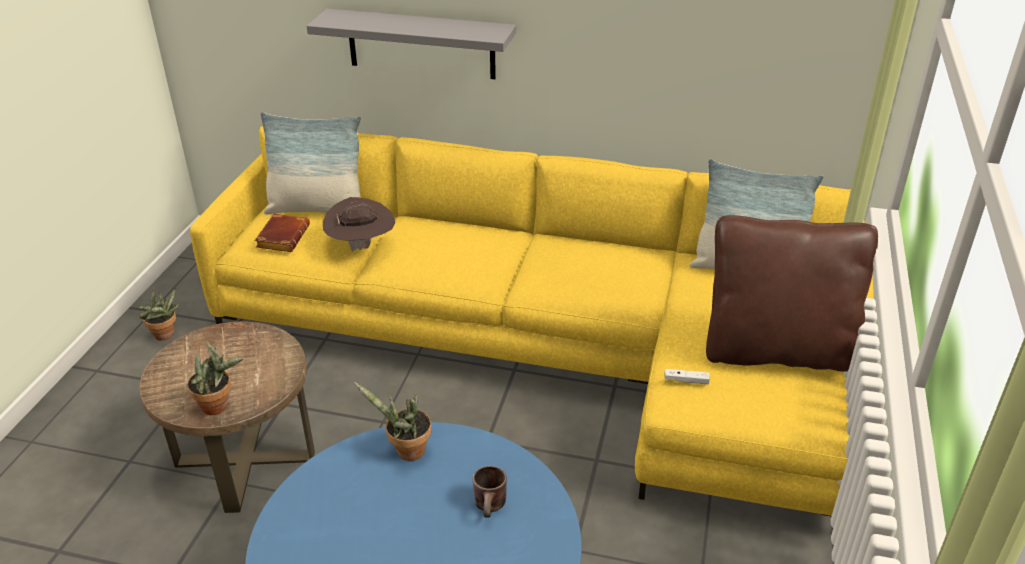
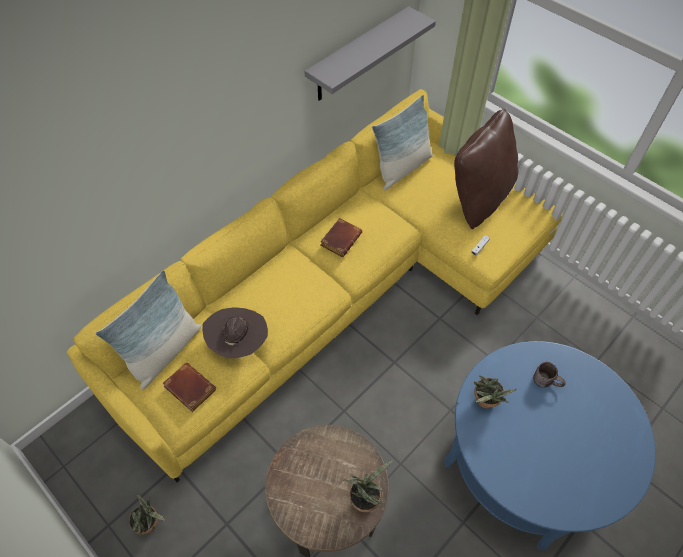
camera: 60 degrees left, 20 degrees up
grey shelf [307,9,516,79] -> grey shelf moved to [304,6,436,101]
none -> brown book [320,218,362,257]

